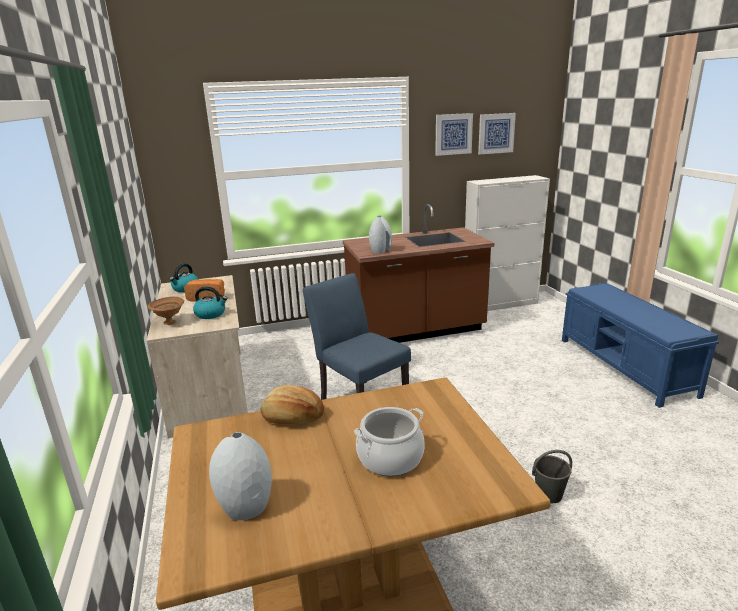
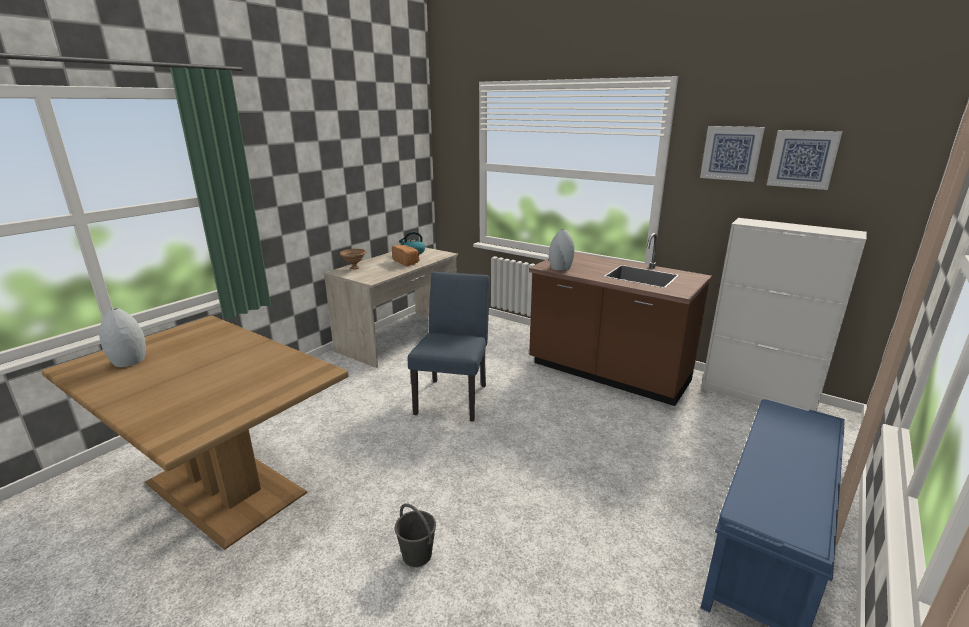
camera: 50 degrees right, 0 degrees up
kettle [193,286,227,319] -> none
bread [260,385,324,424] -> none
cooking pot [354,407,425,476] -> none

